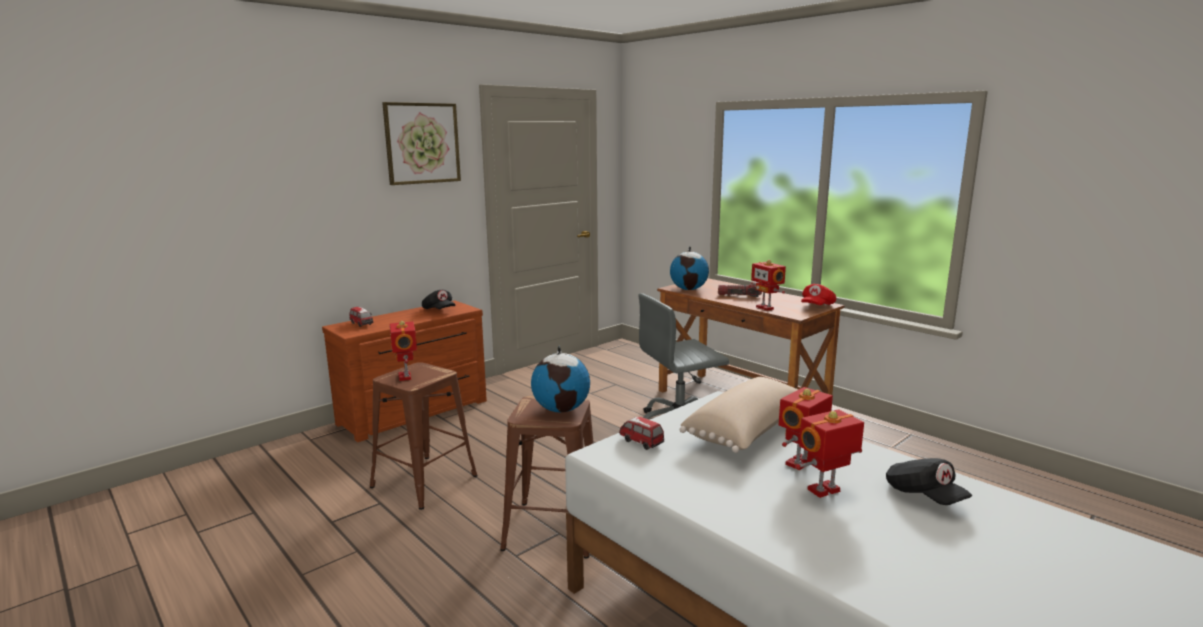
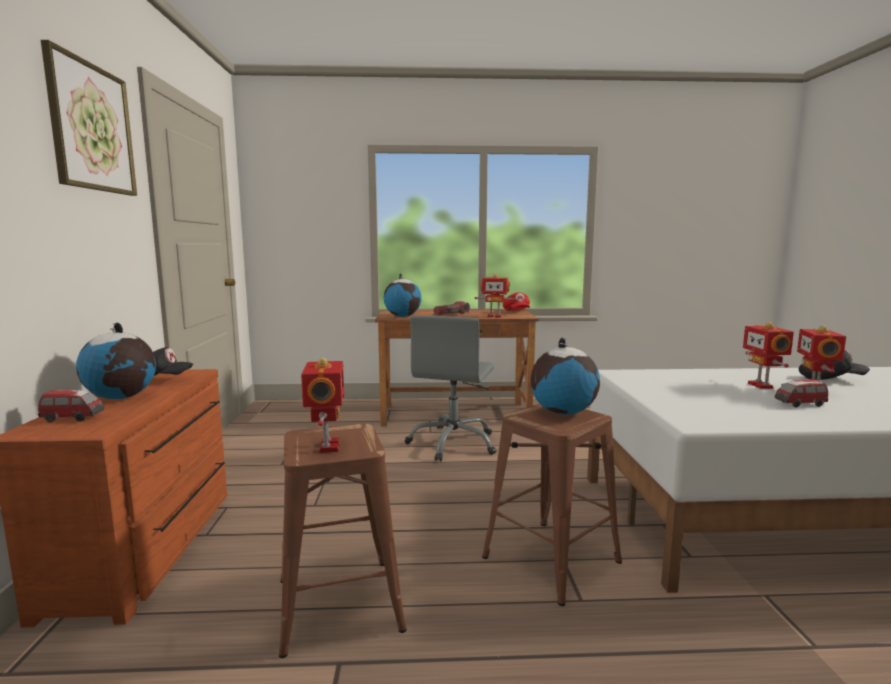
camera: 50 degrees left, 5 degrees down
toy robot [390,321,417,381] -> toy robot turned 120 degrees counterclockwise [301,357,344,453]
toy car [619,417,664,450] -> toy car moved to [775,380,828,407]
beige pillow [680,377,798,453] -> none
none -> globe [76,323,156,399]

